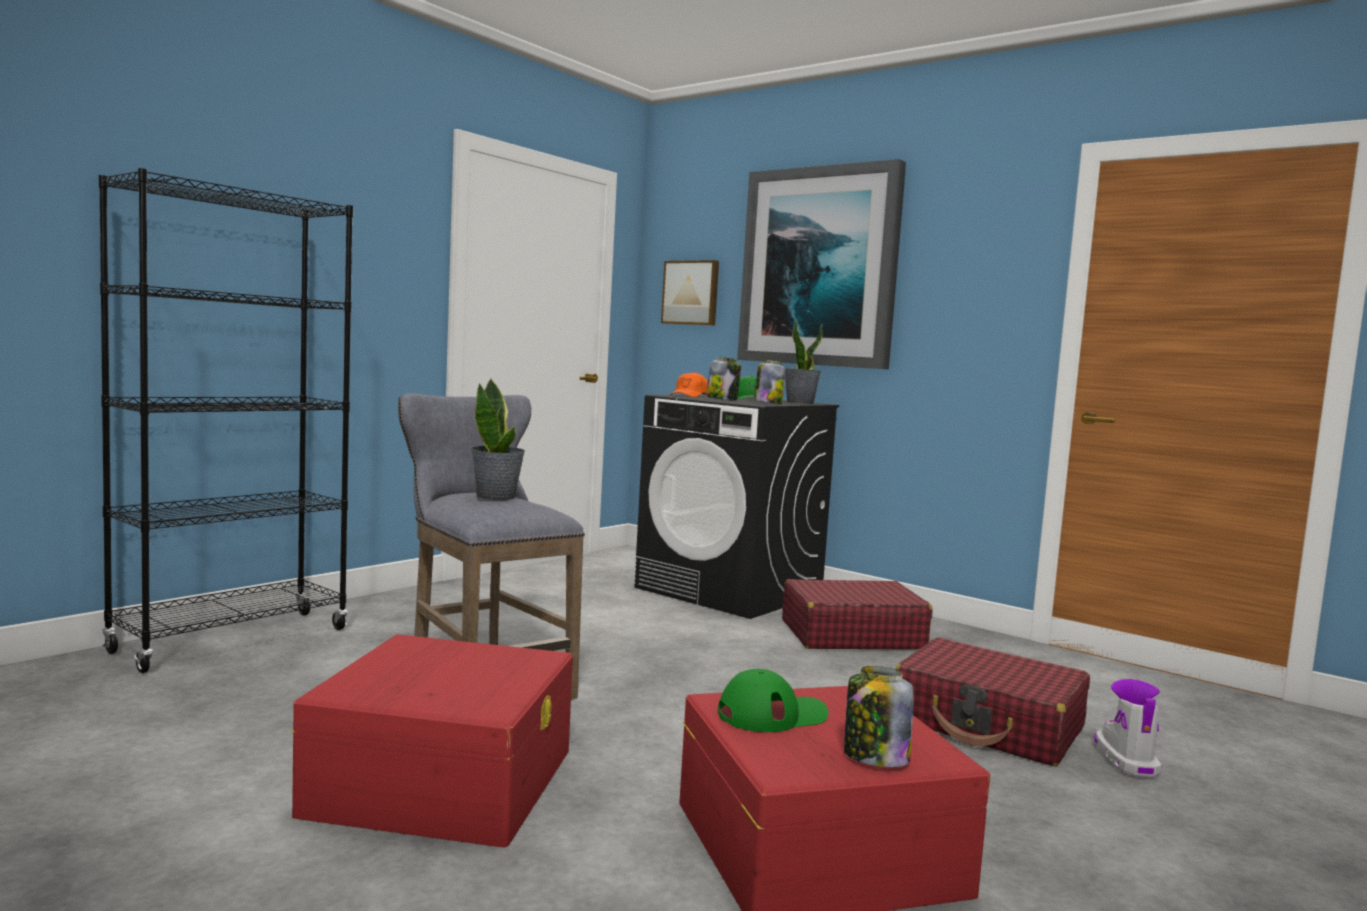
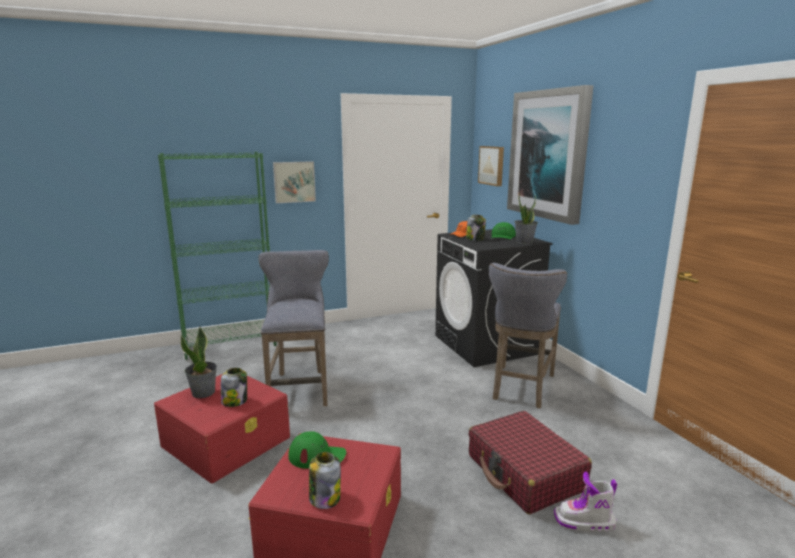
camera: 30 degrees right, 10 degrees up
black bookcase [99,168,353,673] -> green bookcase [158,152,278,360]
potted plant [470,378,525,500] -> potted plant moved to [181,327,217,398]
jar [753,360,786,404] -> jar moved to [221,368,247,407]
red suitcase [782,579,932,649] -> grey stool [489,263,567,408]
boot [1094,679,1162,777] -> boot turned 120 degrees counterclockwise [554,471,617,532]
none -> picture [273,161,316,203]

